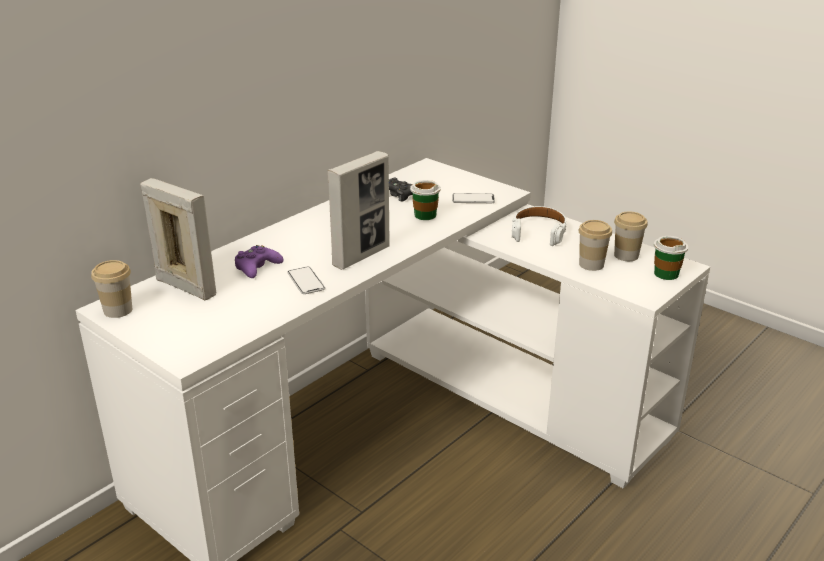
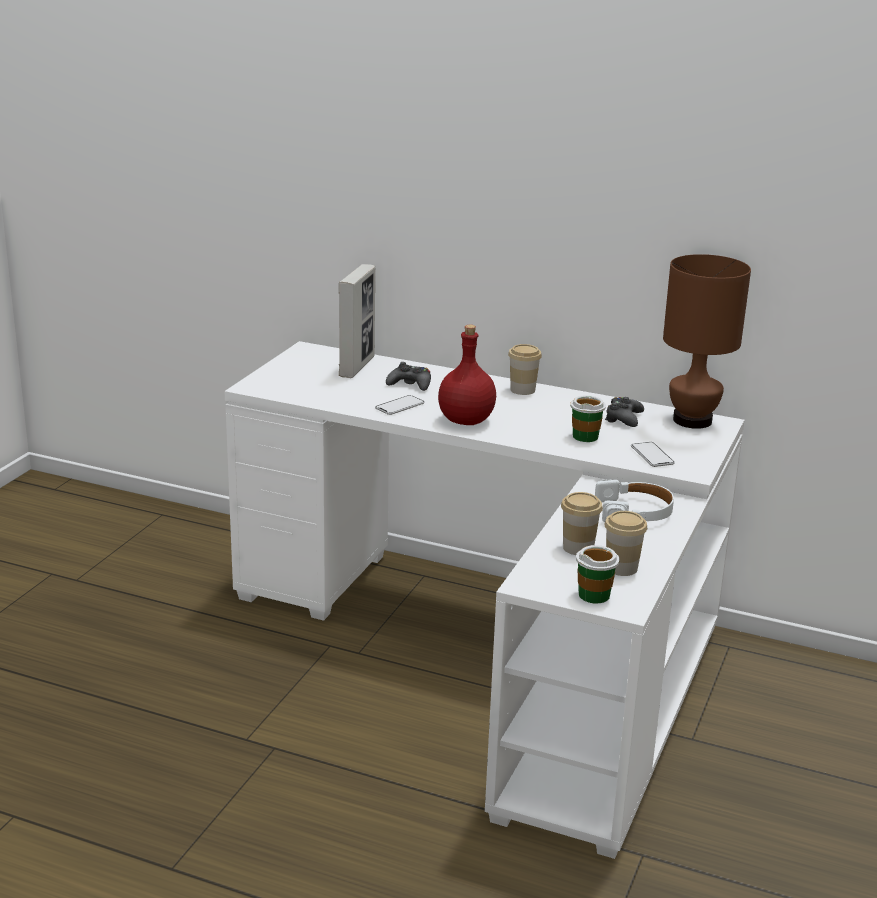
camera: 70 degrees right, 5 degrees down
cup [91,260,132,318] -> cup moved to [508,344,542,395]
purple game controller [235,245,283,278] -> black game controller [386,362,431,391]
picture frame [327,151,390,270] -> red bottle [438,325,496,425]
none -> brown table lamp [663,254,751,429]

